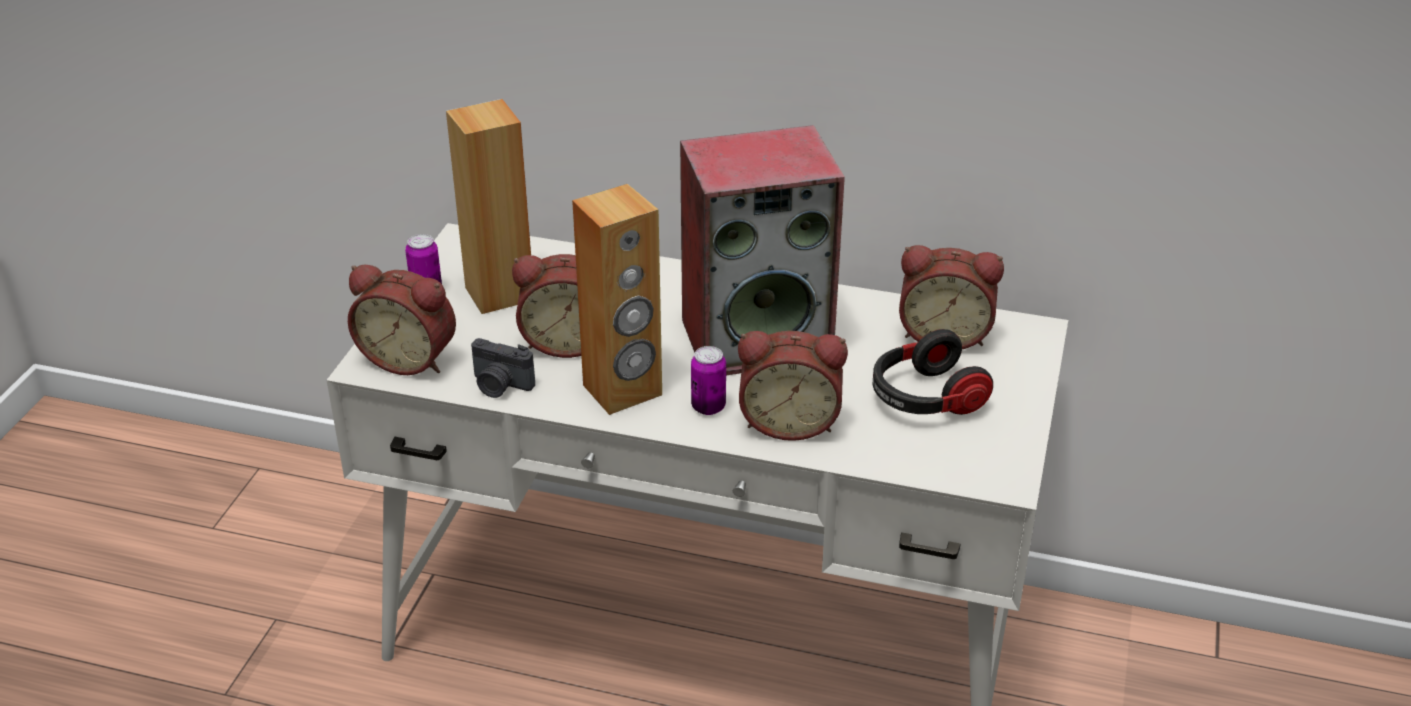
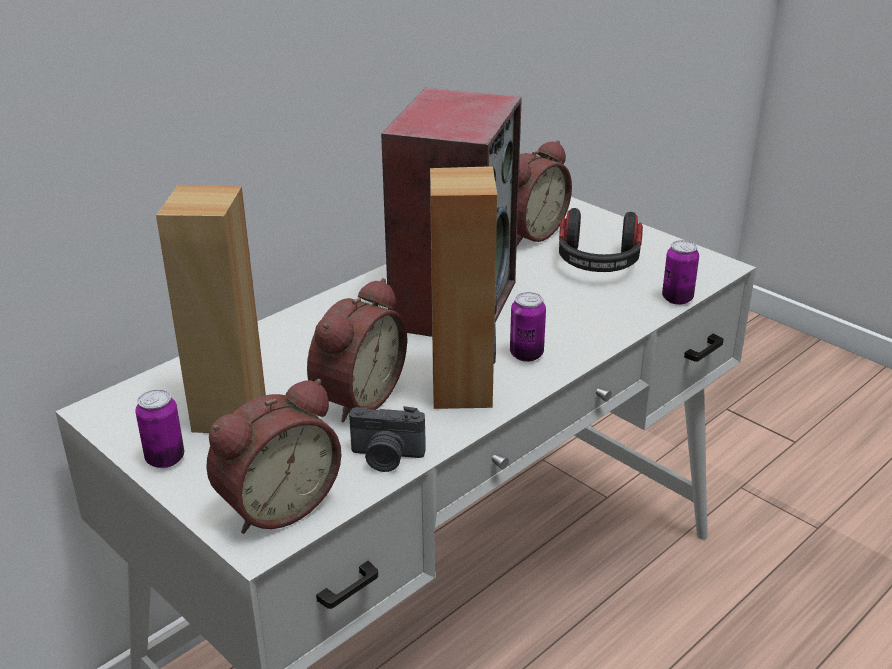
camera: 60 degrees left, 5 degrees down
camera [471,338,535,398] -> camera turned 45 degrees clockwise [349,406,426,472]
alarm clock [738,331,848,441] -> none
none -> can [662,240,699,305]

